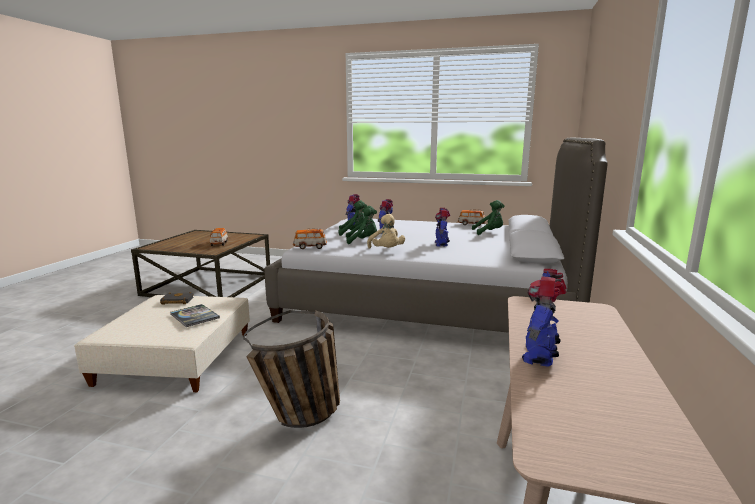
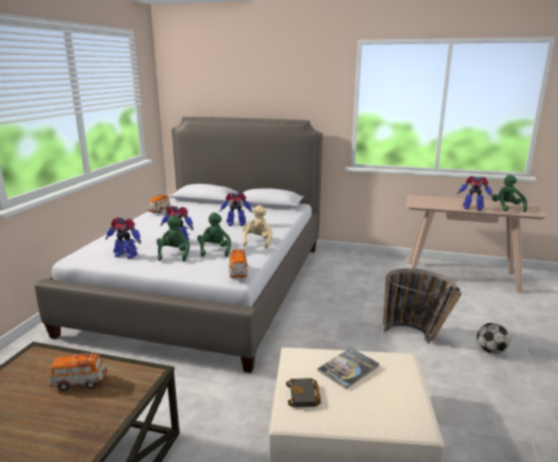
camera: 90 degrees left, 5 degrees up
beige plush toy [367,214,405,249] -> beige plush toy turned 60 degrees counterclockwise [243,205,273,249]
green plush toy [472,200,505,235] -> green plush toy moved to [492,175,527,212]
none -> football [477,323,511,354]

